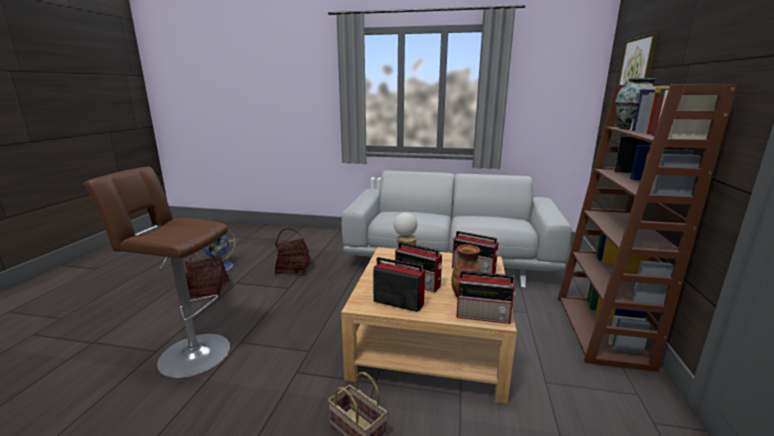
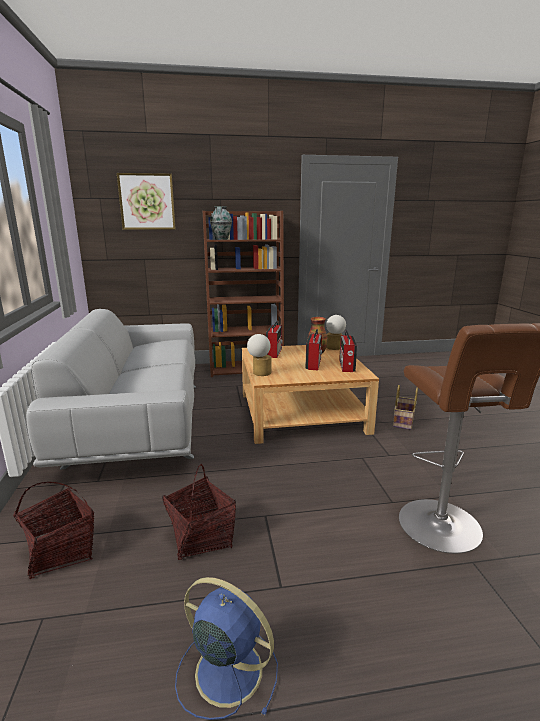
camera: 110 degrees left, 0 degrees up
basket [185,246,229,296] -> basket moved to [13,482,94,579]
radio [456,271,516,324] -> table lamp [326,315,346,350]

